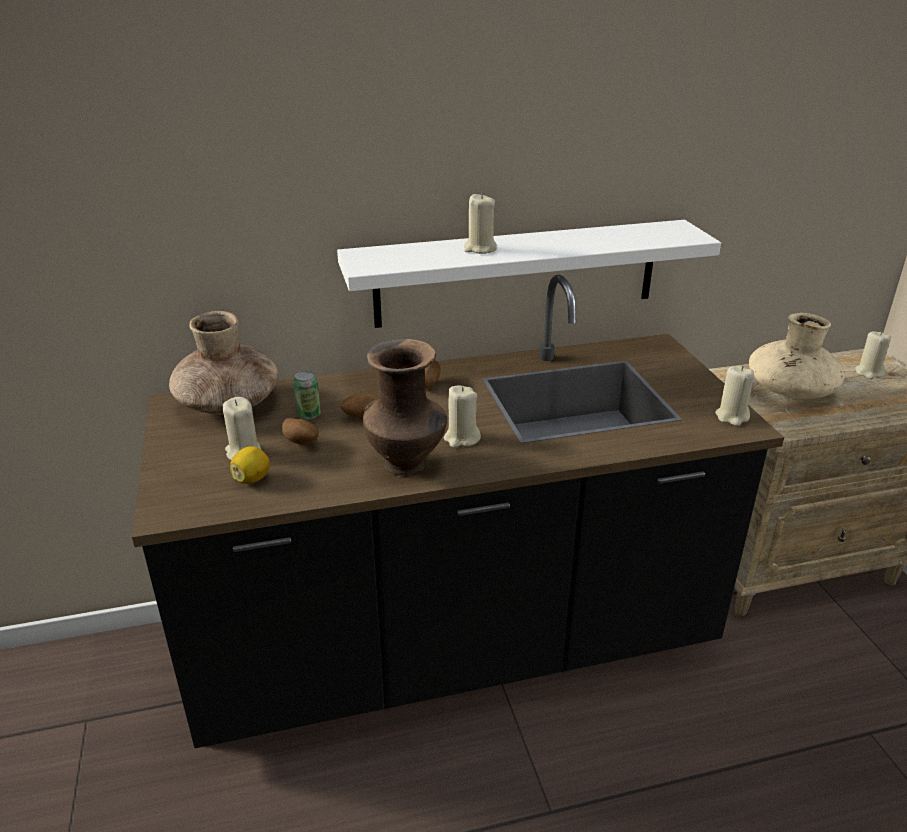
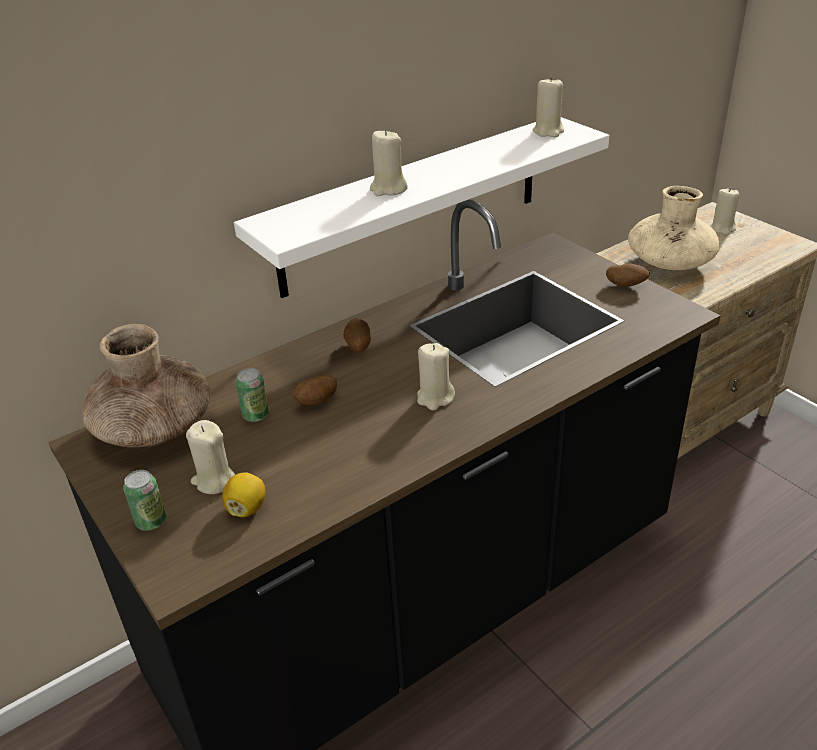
camera: 20 degrees left, 5 degrees up
potato [282,418,319,445] -> potato moved to [606,264,650,287]
brown vase [363,339,447,475] -> none
beige candle [715,366,754,426] -> beige candle moved to [532,76,564,137]
none -> can [123,470,166,531]

